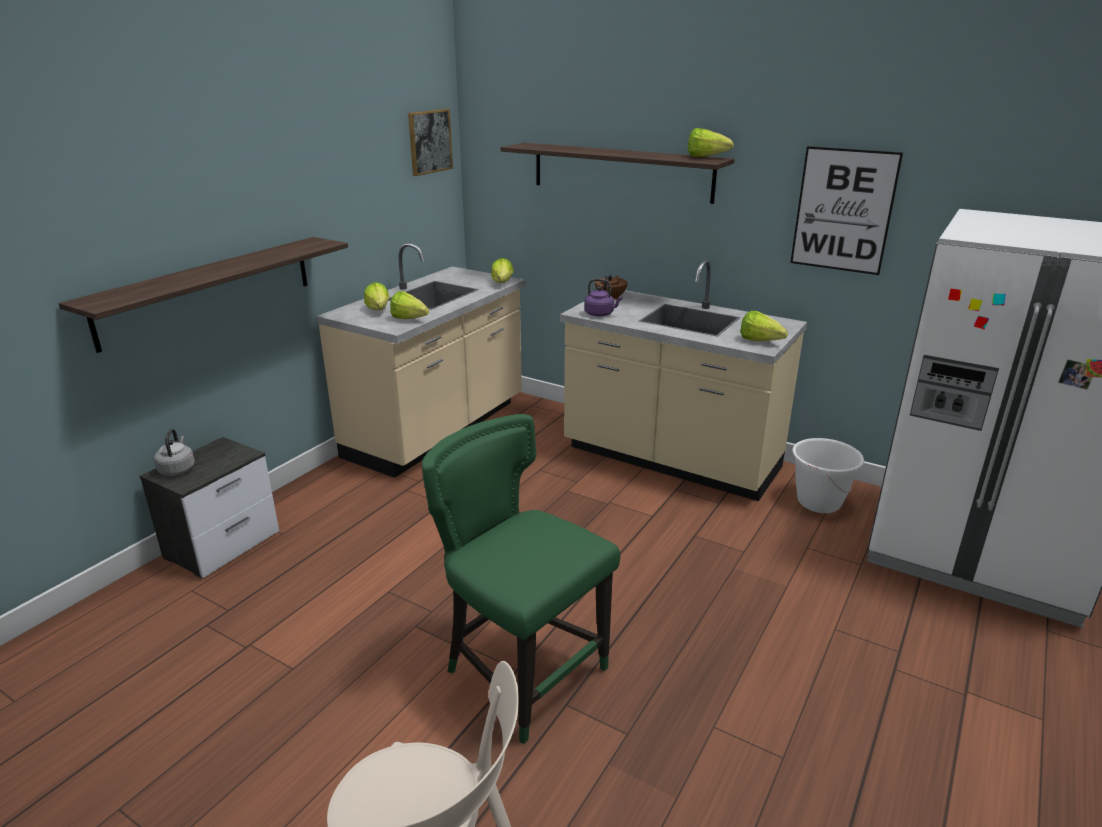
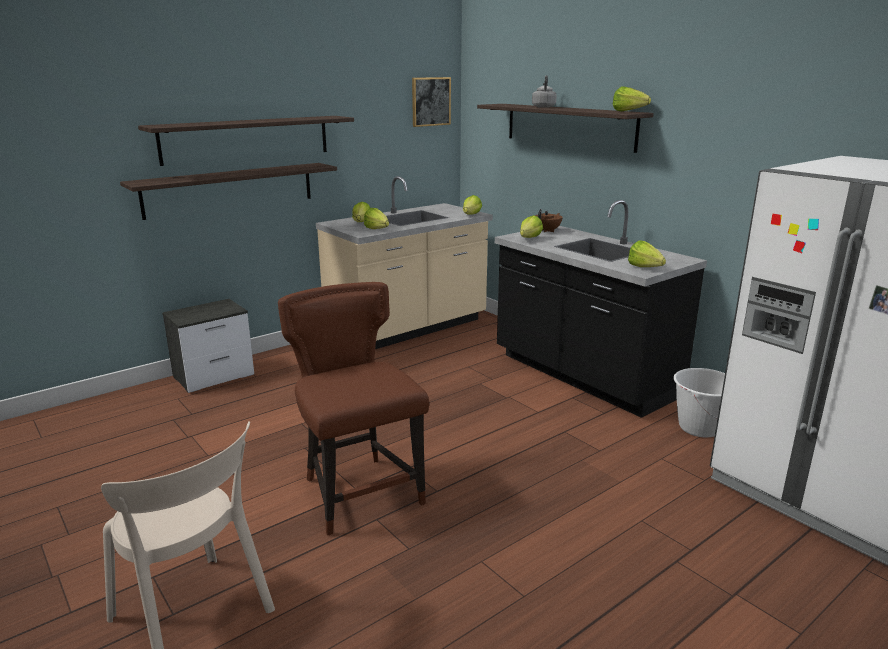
camera: 20 degrees right, 5 degrees down
grey kettle [154,429,195,476] -> grey kettle moved to [532,75,557,108]
green chair [422,414,620,744] -> brown chair [278,282,429,536]
beige counter [560,260,807,501] -> black counter [495,200,707,418]
purple kettle [584,279,622,316] -> lettuce [520,215,543,238]
picture [790,146,903,275] -> none
none -> shelf [138,116,354,166]

